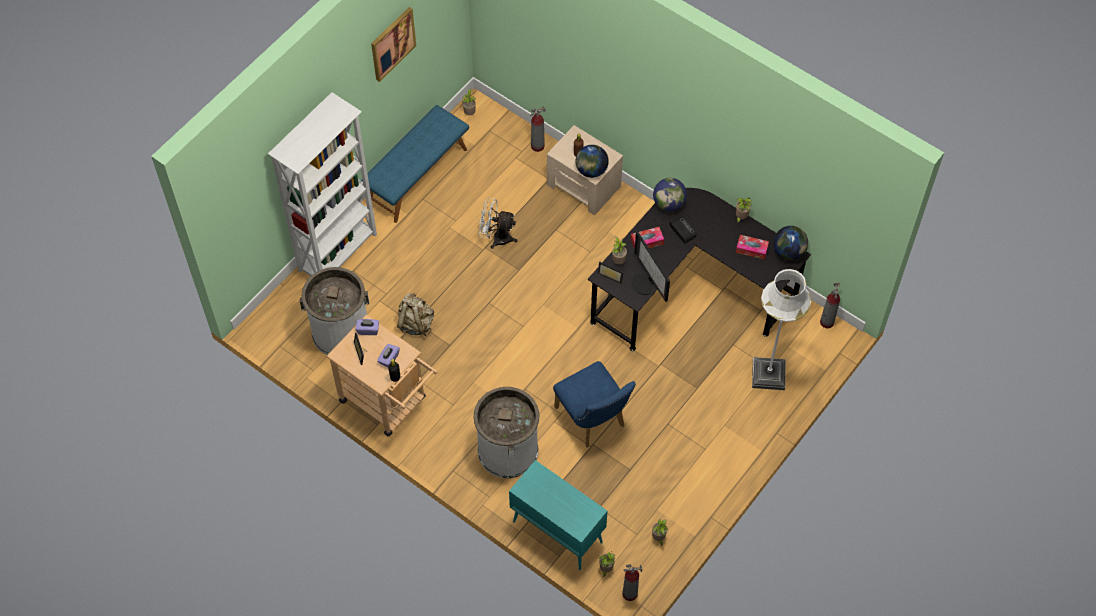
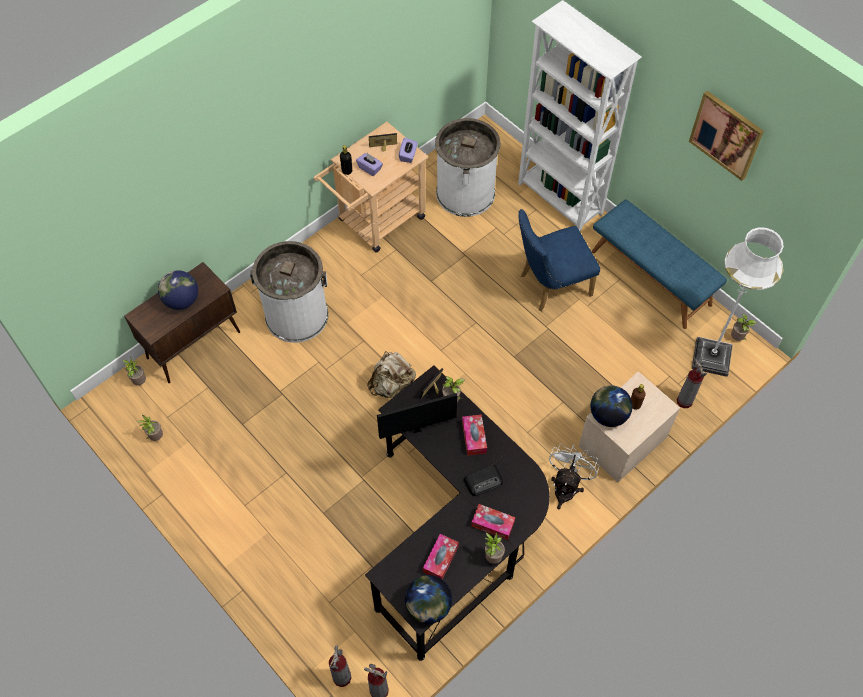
camera: 100 degrees right, 0 degrees up
beige backpack [397,292,434,336] -> beige backpack moved to [367,351,416,398]
white fan [478,198,518,249] -> white fan moved to [549,443,600,509]
turquoise cabinet [509,460,608,570] -> brown cabinet [124,262,240,383]
blue chair [553,361,636,447] -> blue chair moved to [518,209,600,311]
fire extinguisher [622,564,642,601] -> fire extinguisher moved to [329,645,351,687]
globe [653,178,687,212] -> globe moved to [158,270,198,310]
white floor lamp [752,269,811,390] -> white floor lamp moved to [692,227,784,377]
none -> tissue box [471,504,515,540]

